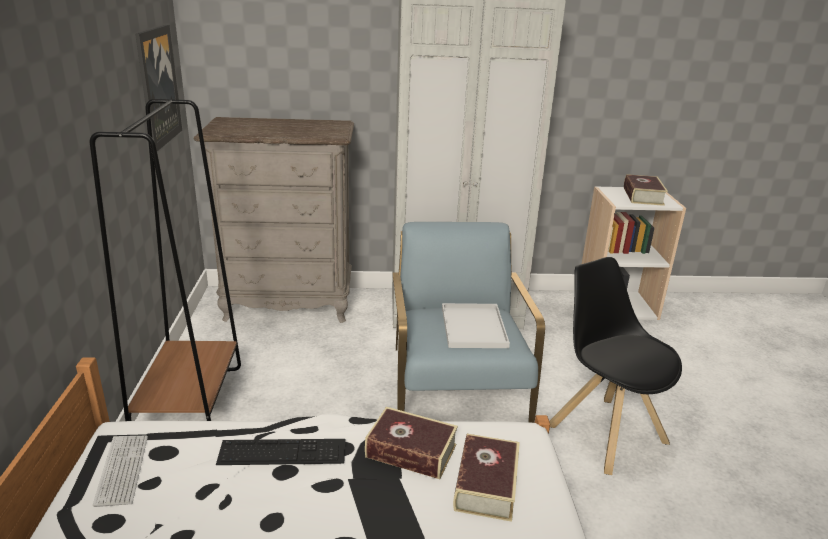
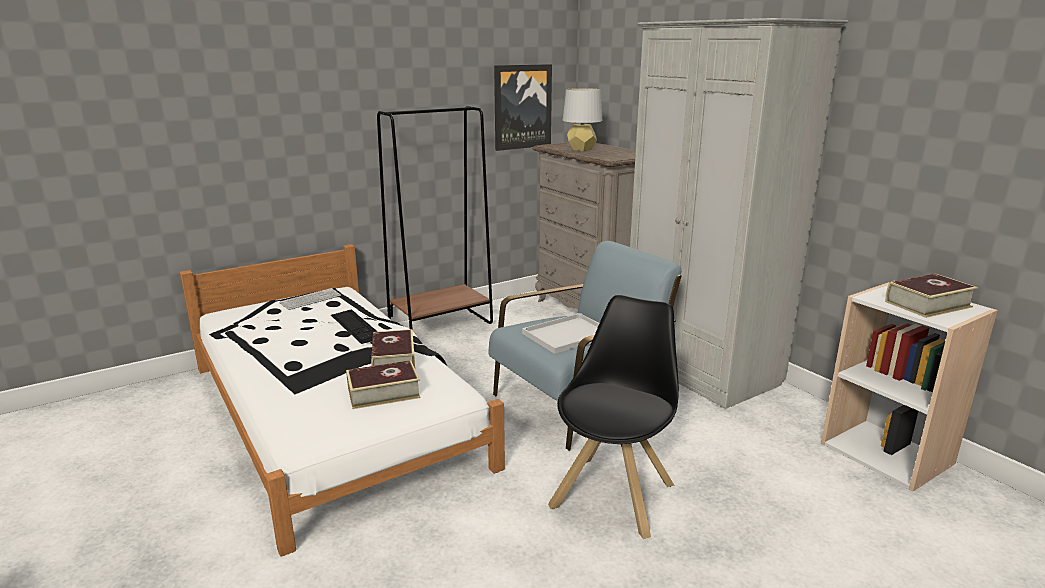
camera: 60 degrees right, 5 degrees down
none -> grey table lamp [563,88,602,151]

